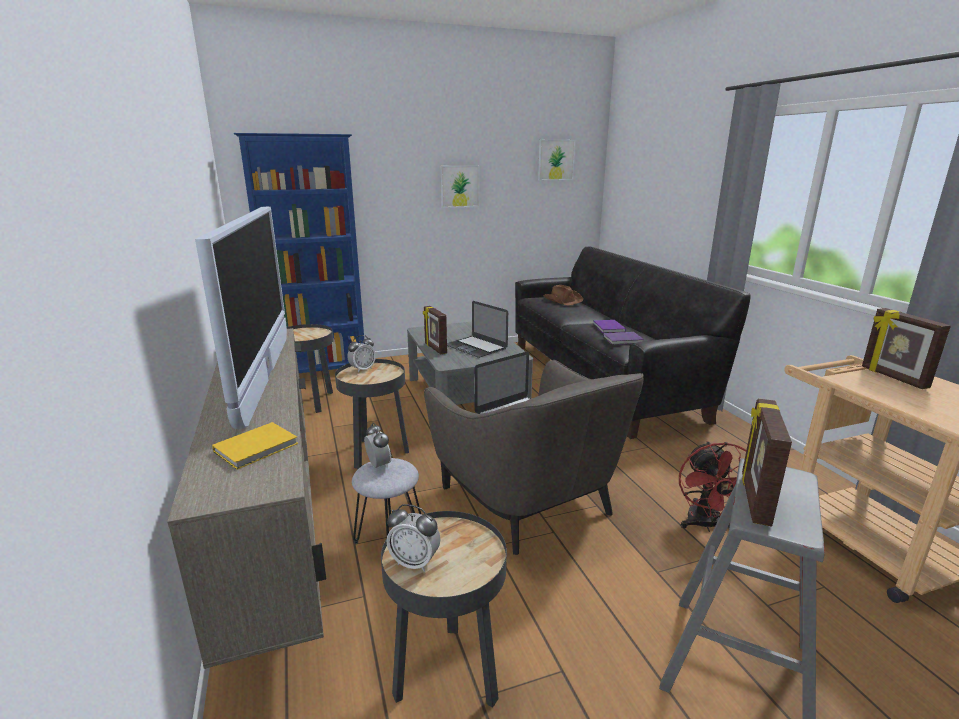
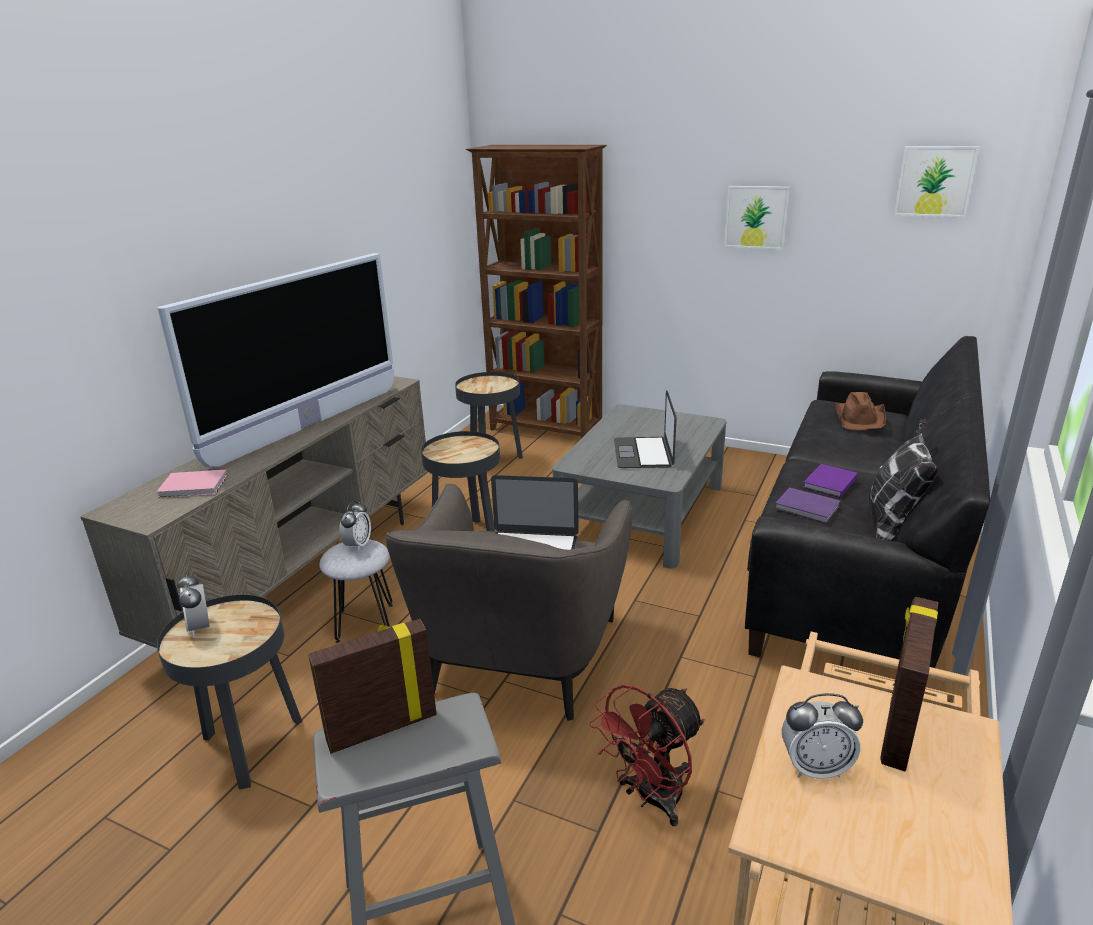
camera: 45 degrees right, 5 degrees up
yellow book [212,422,298,470] -> pink book [156,470,227,498]
blue bookcase [234,133,365,373] -> brown bookcase [466,145,607,438]
alarm clock [347,335,376,373] -> alarm clock moved to [782,693,863,779]
picture frame [423,306,447,354] -> none
none -> pillow [869,418,938,541]

